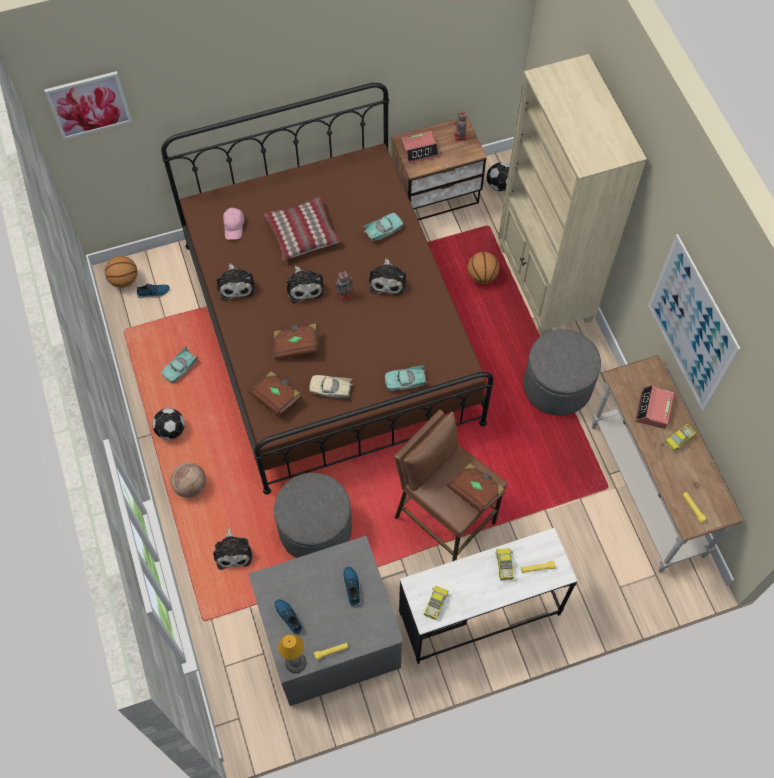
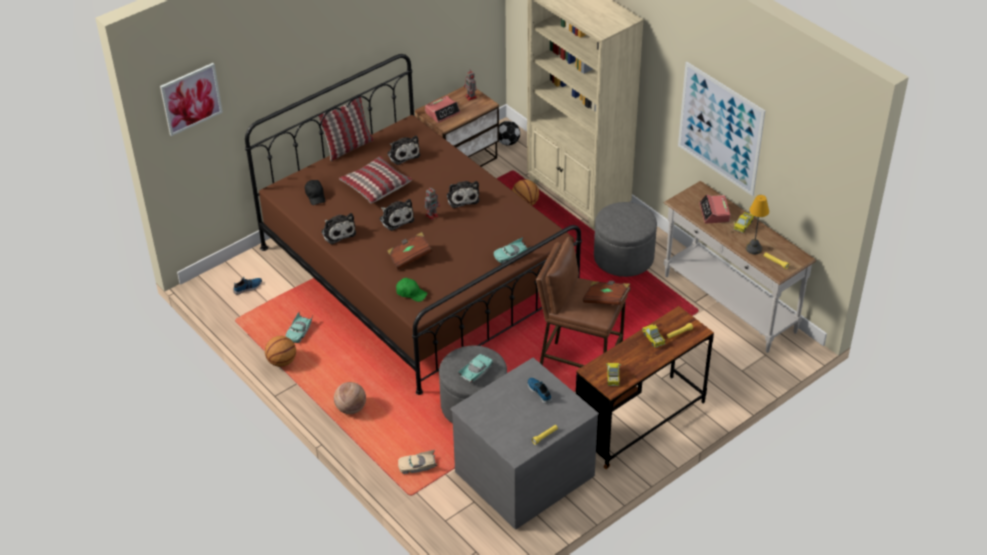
camera: 20 degrees left, 20 degrees down
basketball [105,256,137,288] -> basketball moved to [265,336,296,367]
football [152,408,185,440] -> none
plush toy [213,527,252,570] -> plush toy moved to [387,136,420,165]
pink cap [223,208,244,240] -> black cap [305,180,325,205]
brown book [249,371,301,416] -> green cap [396,278,427,302]
shoe [274,599,304,635] -> none
table lamp [278,634,306,673] -> table lamp moved to [746,195,769,254]
beige toy car [309,375,353,399] -> beige toy car moved to [398,450,437,474]
turquoise toy car [362,213,403,241] -> turquoise toy car moved to [458,354,493,383]
white desk [397,528,577,664] -> brown desk [576,306,714,469]
none -> pillow [318,97,373,161]

